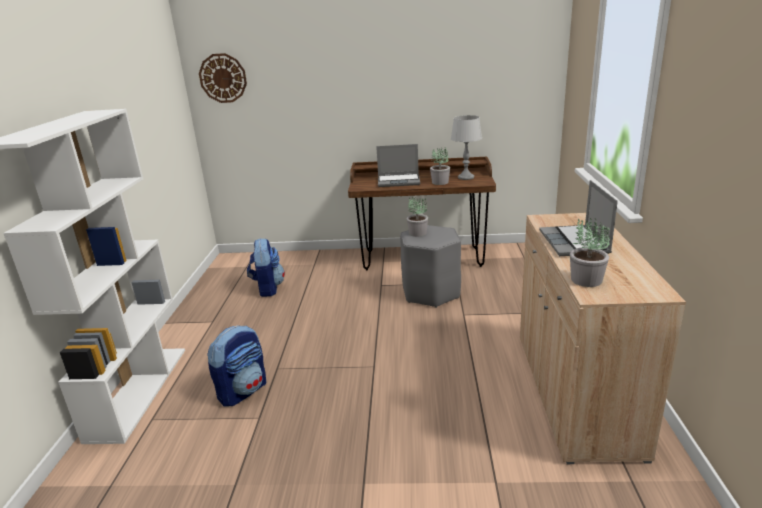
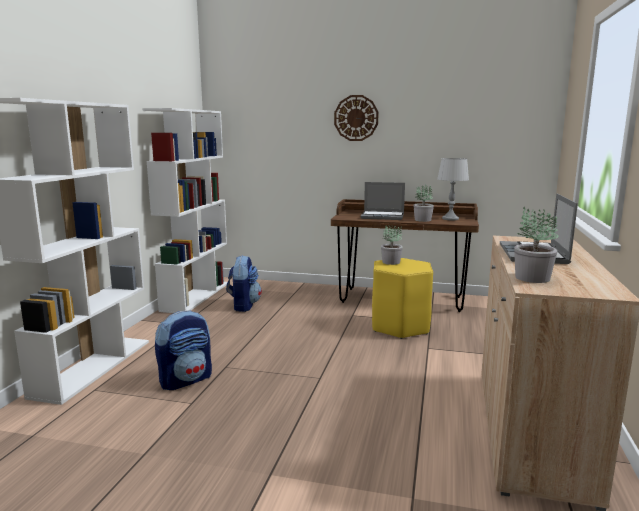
camera: 10 degrees right, 10 degrees down
wall clock [199,53,247,103] -> wall clock moved to [334,95,379,141]
grey stool [400,225,461,308] -> yellow stool [372,258,433,339]
none -> white bookcase [142,108,228,313]

